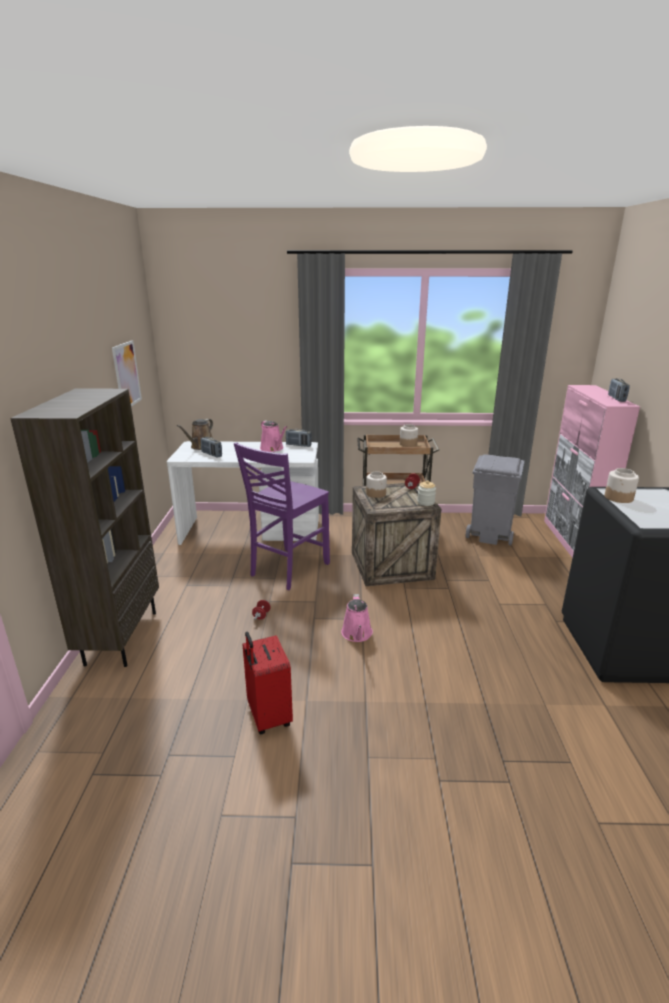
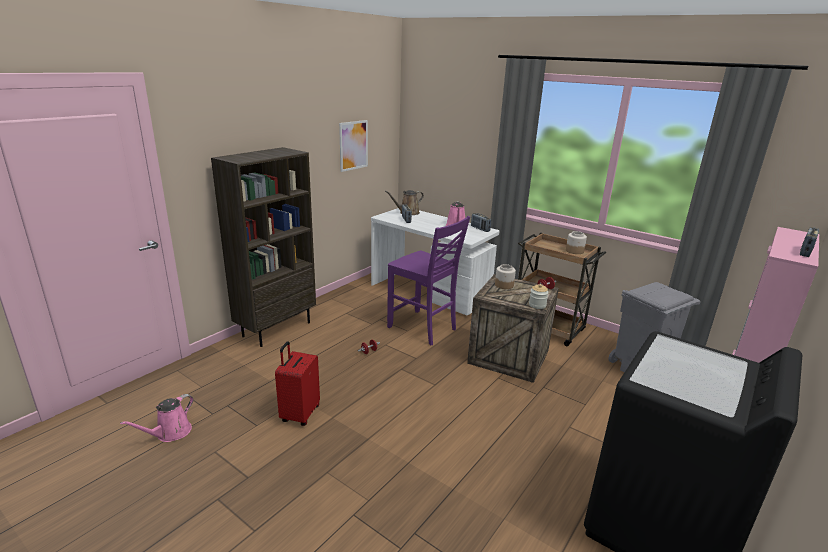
camera: 35 degrees right, 0 degrees up
purple chair [234,442,330,590] -> purple chair turned 120 degrees counterclockwise [387,216,470,345]
pink watering can [341,594,373,642] -> pink watering can moved to [120,394,193,442]
jar [605,468,639,503] -> none

